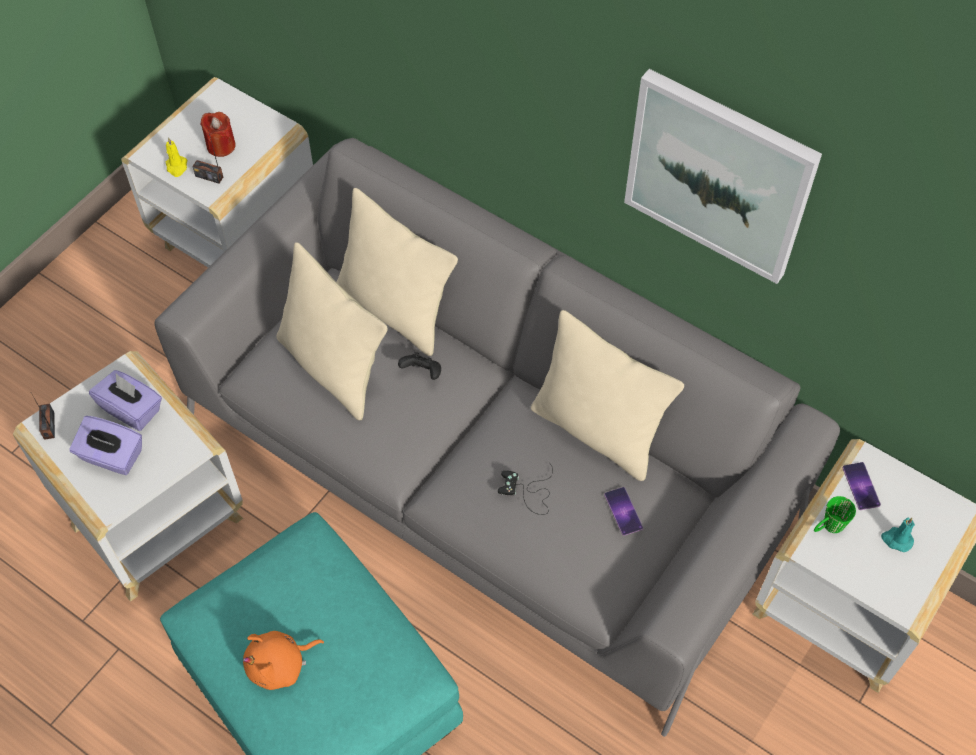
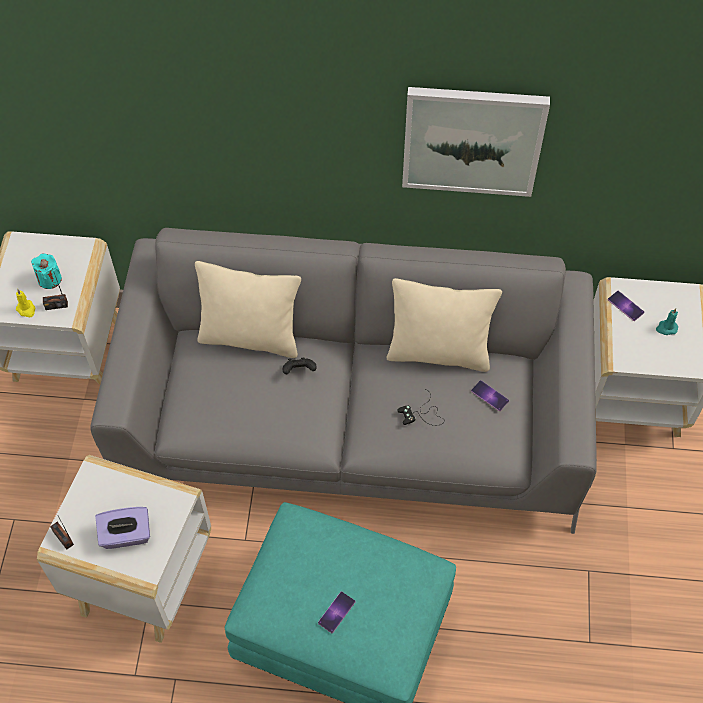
camera: 30 degrees left, 0 degrees up
purple tissue box [89,370,162,431] -> none
red candle [200,112,236,157] -> turquoise candle [31,253,62,289]
orange plush toy [243,631,324,690] -> phone [318,592,355,633]
beige pillow [276,242,388,420] -> none
green mug [814,496,856,533] -> none

